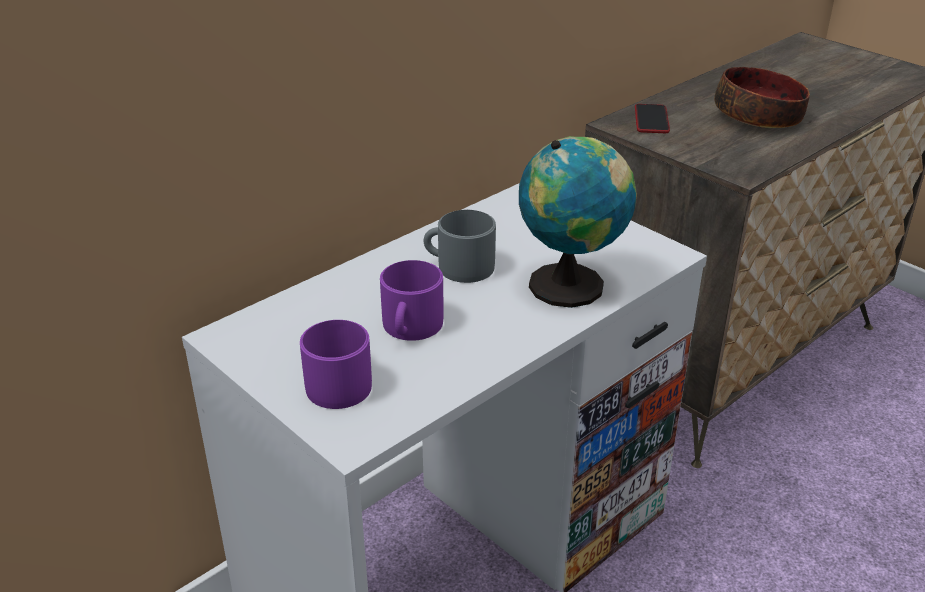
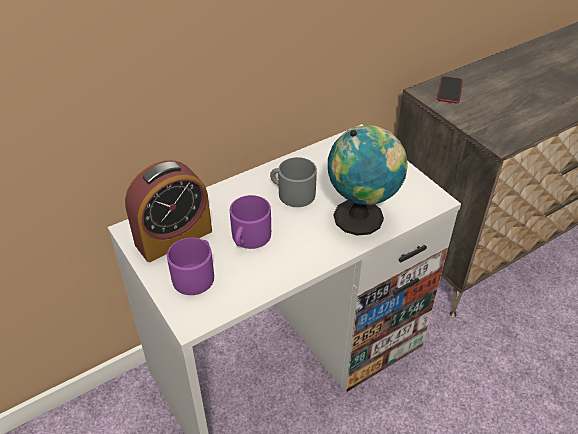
camera: 10 degrees right, 10 degrees up
bowl [714,67,810,128] -> none
none -> alarm clock [125,160,212,262]

